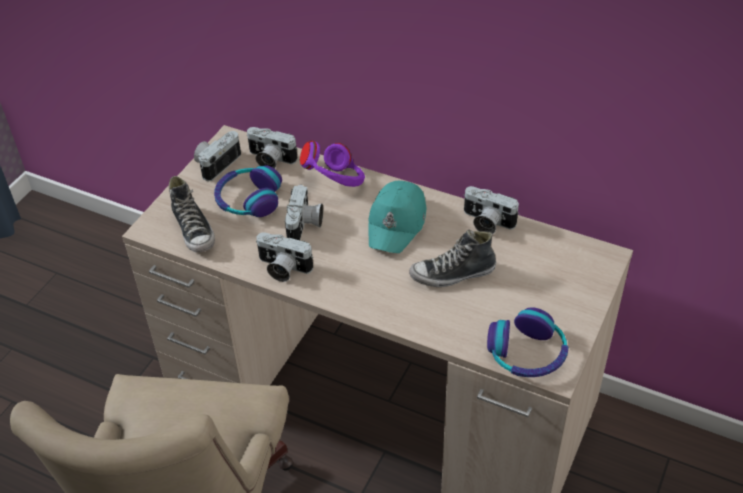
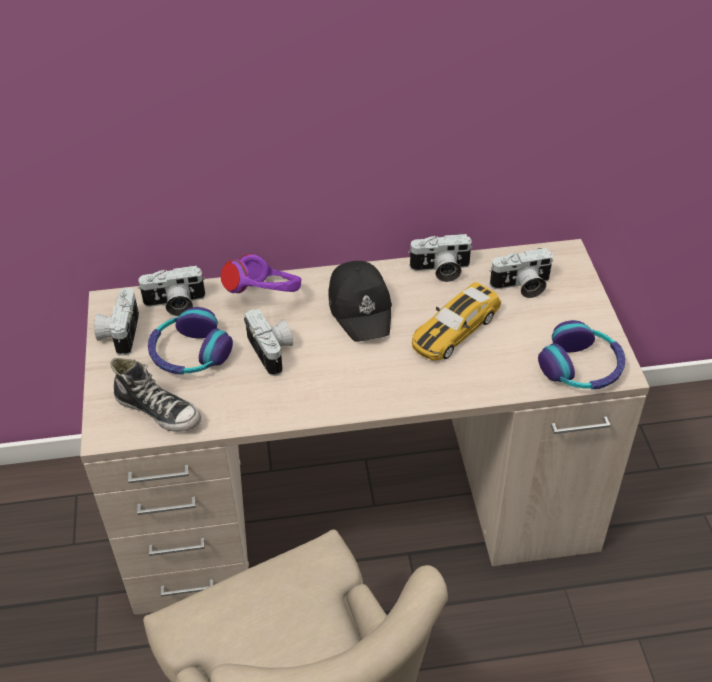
camera: 35 degrees left, 0 degrees up
camera [256,232,313,282] -> camera moved to [489,248,553,298]
turquoise cap [368,181,426,253] -> black cap [329,261,392,342]
shoe [409,229,496,287] -> toy car [412,282,501,361]

